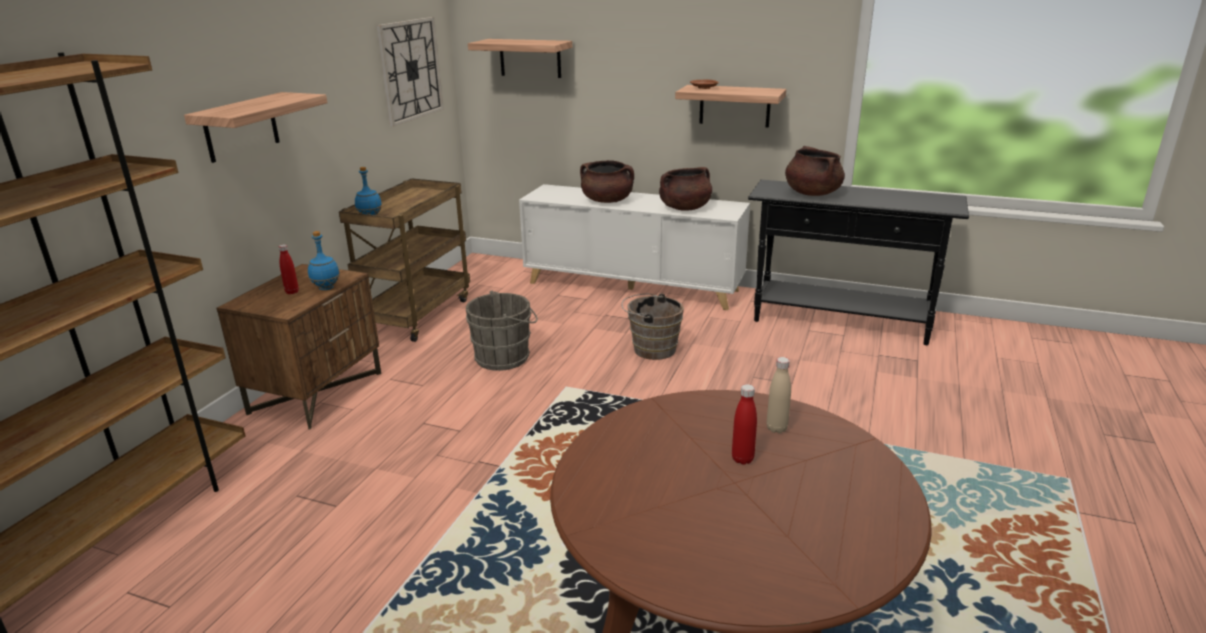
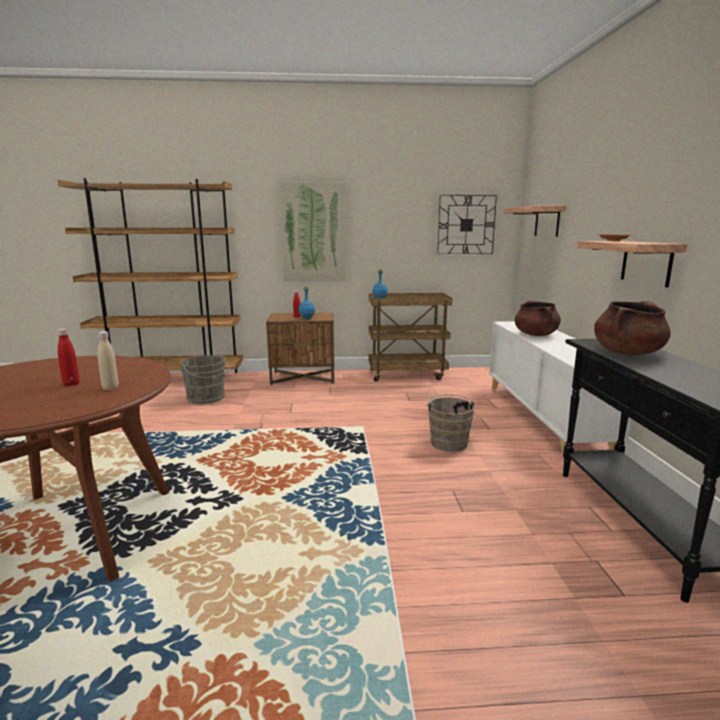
camera: 65 degrees right, 10 degrees down
shelf [184,92,327,163] -> picture [279,182,346,281]
grey bucket [466,291,538,371] -> grey bucket moved to [180,355,230,404]
brown cooking pot [659,167,712,211] -> none

